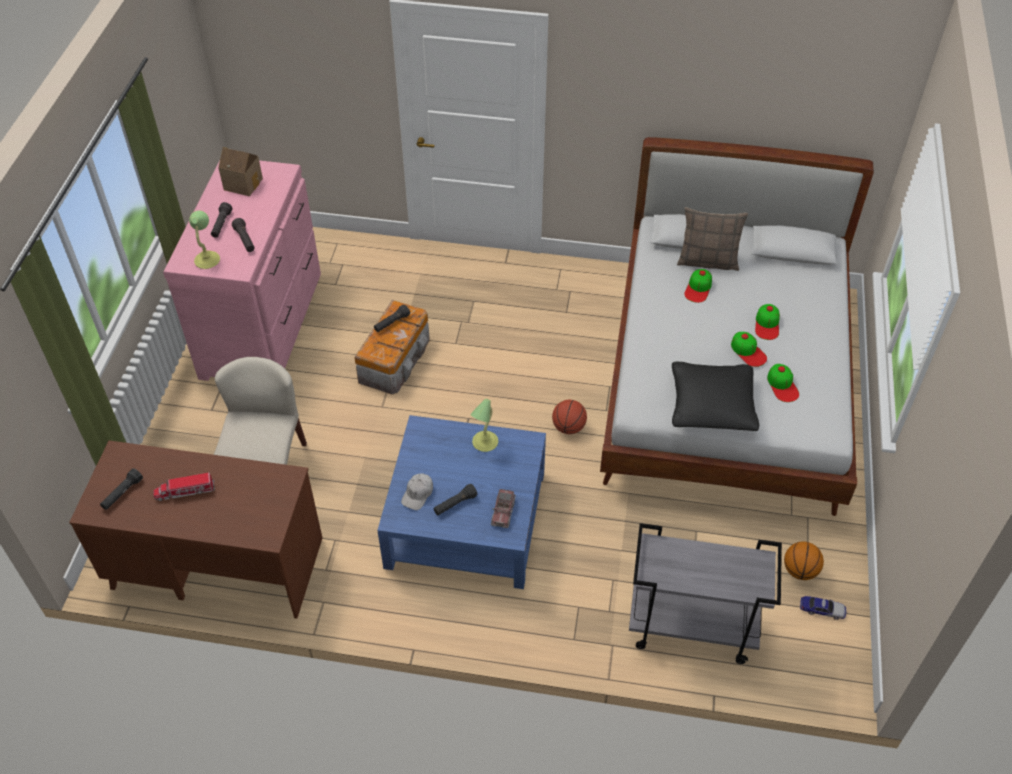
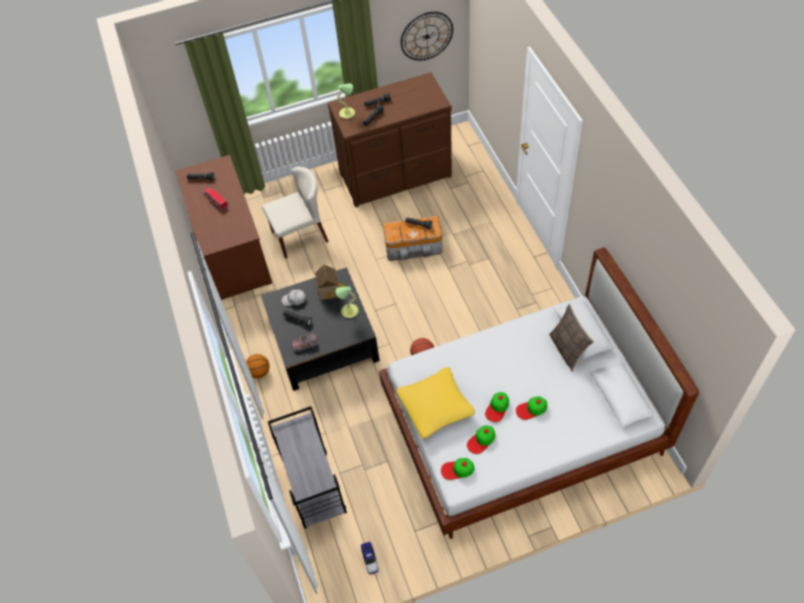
camera: 65 degrees right, 5 degrees up
pink dresser [163,160,321,381] -> brown dresser [328,72,452,207]
toy house [218,147,263,196] -> toy house moved to [315,265,346,300]
blue coffee table [377,415,546,589] -> black coffee table [261,267,380,391]
black pillow [672,362,759,431] -> yellow pillow [396,367,475,439]
cap [684,269,712,303] -> cap moved to [441,458,474,480]
basketball [784,541,824,580] -> basketball moved to [246,354,270,379]
none -> wall clock [401,12,453,61]

